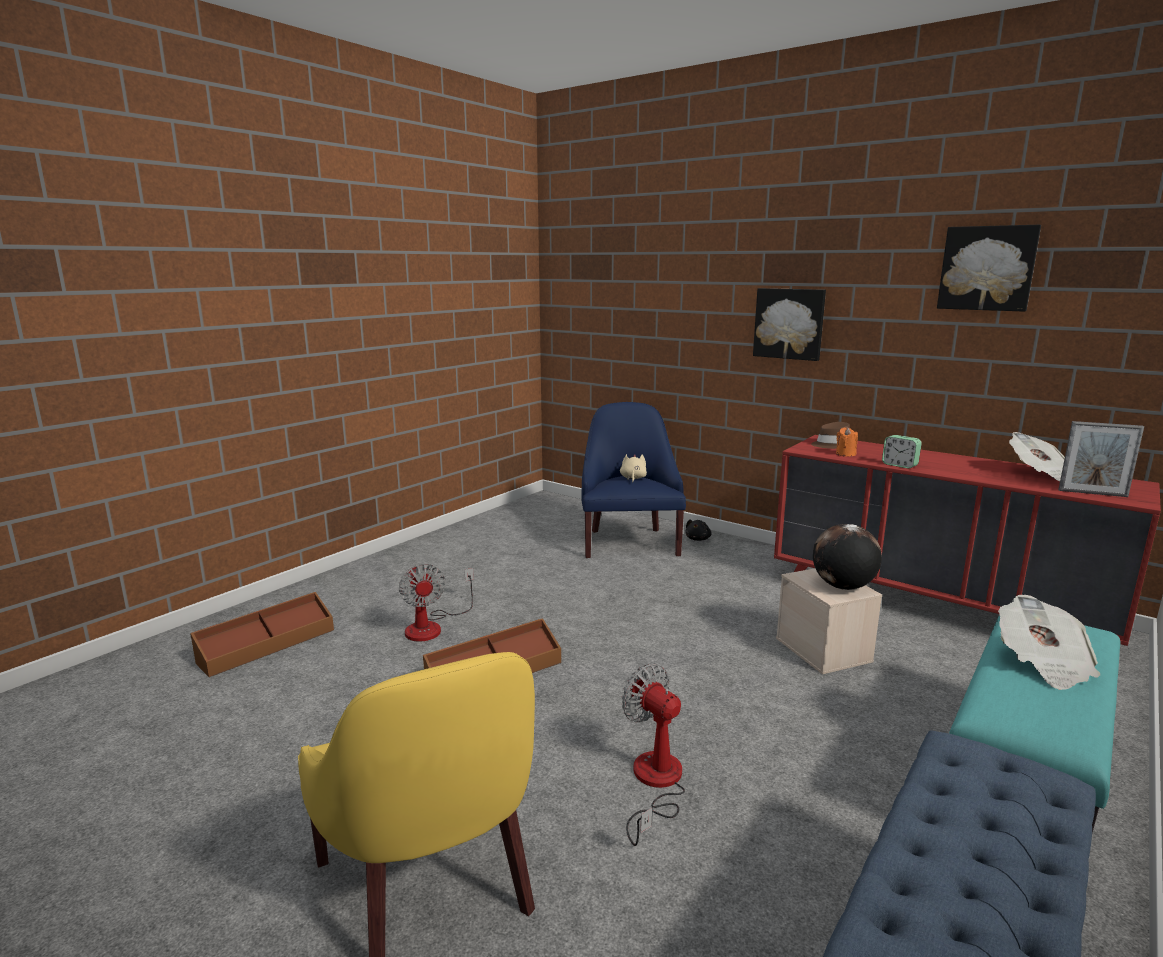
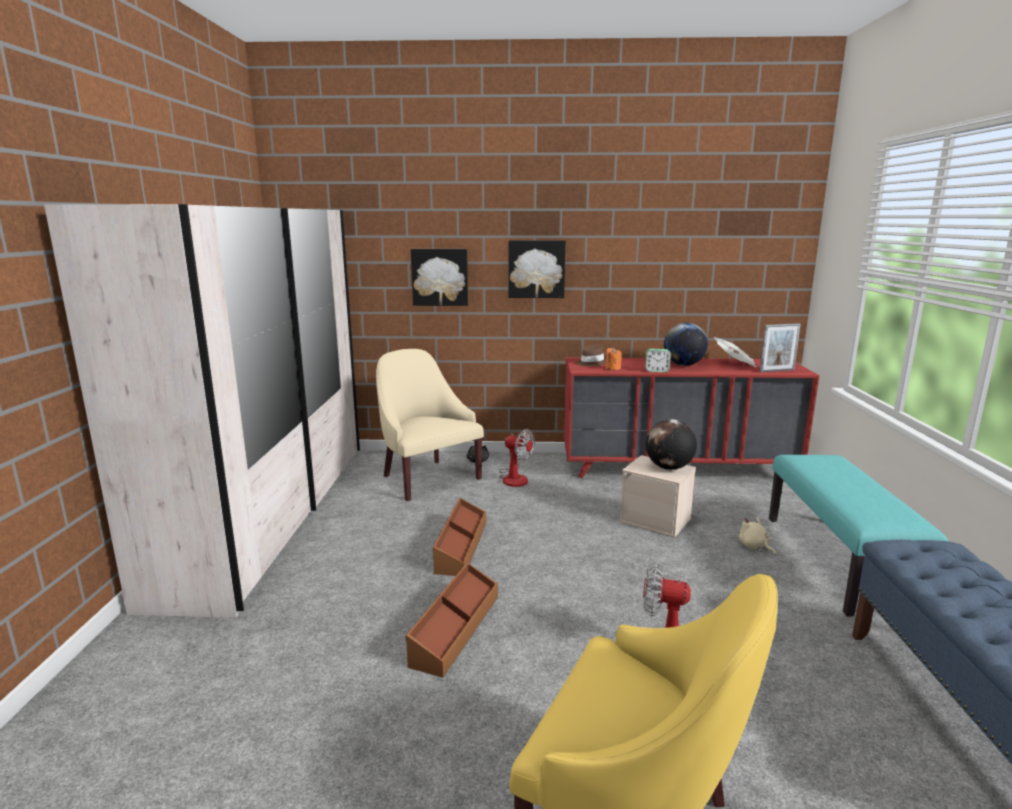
camera: 35 degrees left, 0 degrees up
brown storage box [190,592,334,677] -> brown storage box moved to [433,498,486,576]
fan [399,564,474,642] -> fan moved to [499,429,535,487]
blue armchair [581,402,686,558] -> beige armchair [376,349,484,501]
beige plush toy [620,454,647,483] -> beige plush toy moved to [739,517,776,555]
picture [937,225,1041,312] -> picture moved to [411,249,468,306]
newspaper [998,595,1100,690] -> none
none -> white wardrobe [44,204,360,617]
none -> globe [664,323,708,366]

